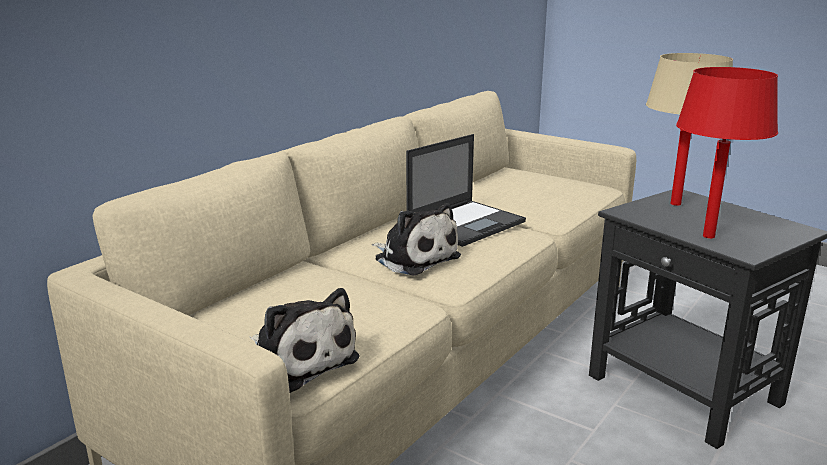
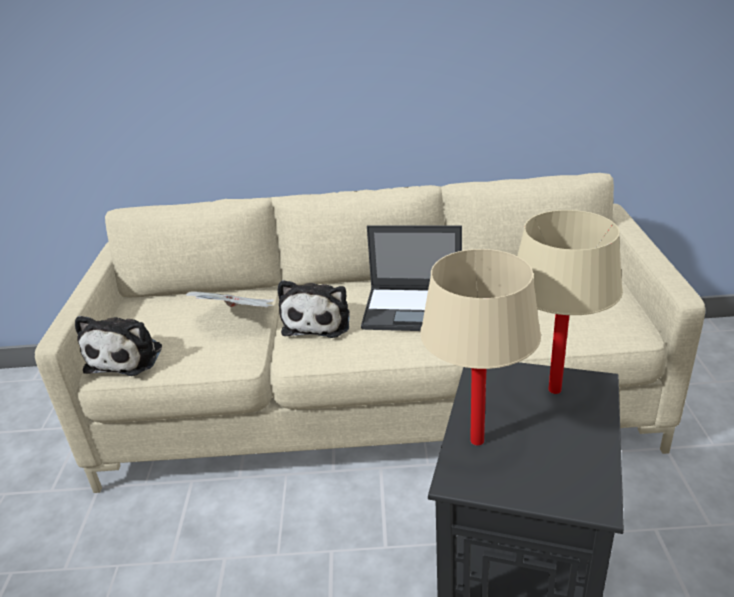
camera: 55 degrees right, 10 degrees up
red table lamp [676,67,778,239] -> beige table lamp [420,249,541,446]
none -> newspaper [186,291,274,307]

